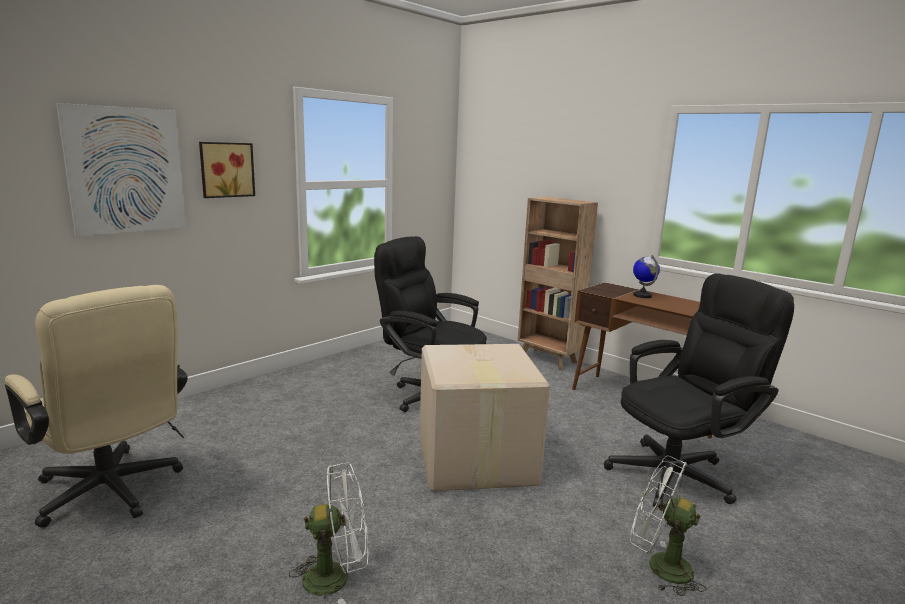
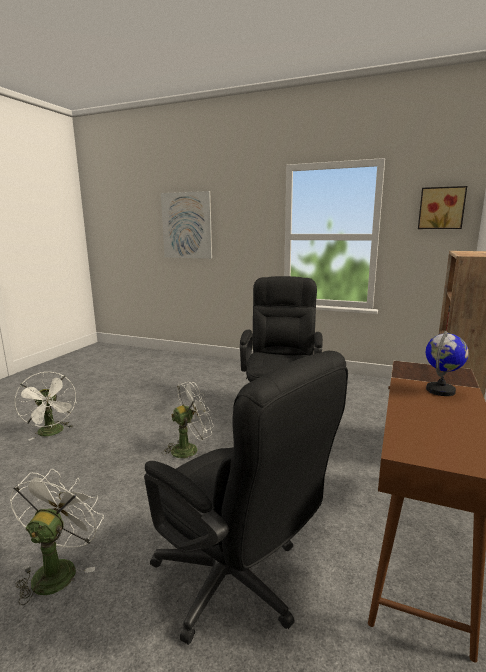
camera: 70 degrees right, 0 degrees up
beige office chair [5,285,188,528] -> none
picture [199,142,255,198] -> picture moved to [418,186,467,229]
cardboard box [420,344,550,491] -> white fan [162,382,214,458]

